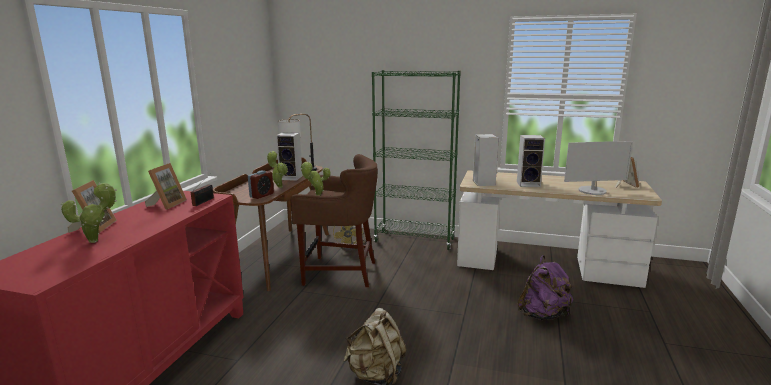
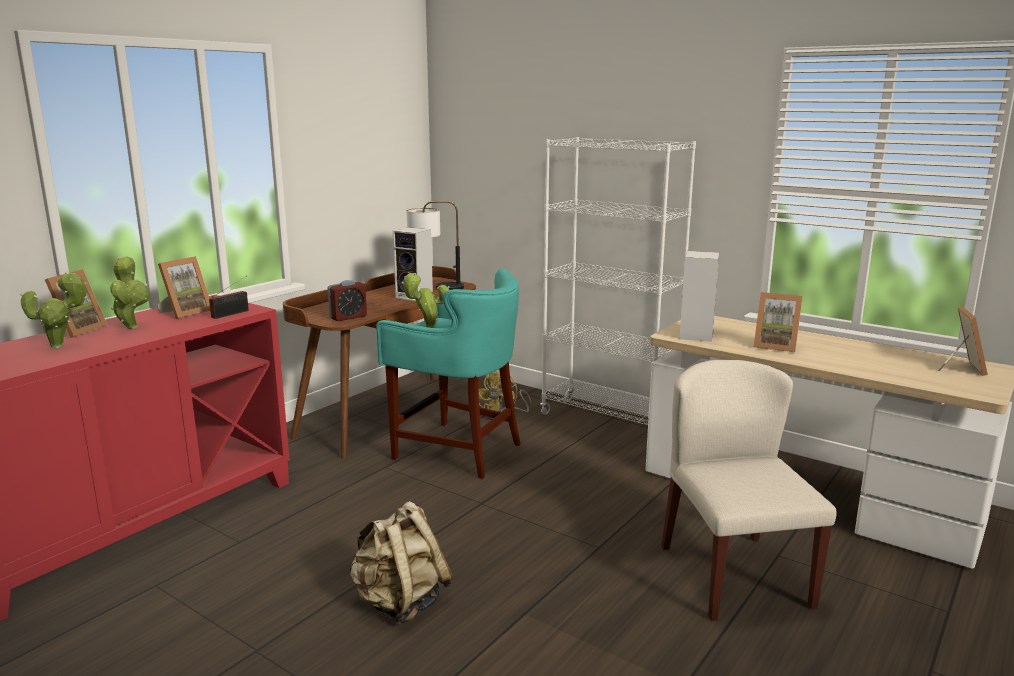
camera: 20 degrees right, 0 degrees up
potted plant [267,151,288,188] -> potted plant moved to [110,257,150,329]
brown stool [291,154,378,288] -> turquoise stool [376,268,521,479]
green bookcase [372,70,461,250] -> white bookcase [540,137,696,425]
speaker [517,135,545,187] -> picture frame [754,292,803,352]
purple backpack [517,255,573,320] -> beige chair [661,360,837,621]
monitor [564,141,633,195] -> none

